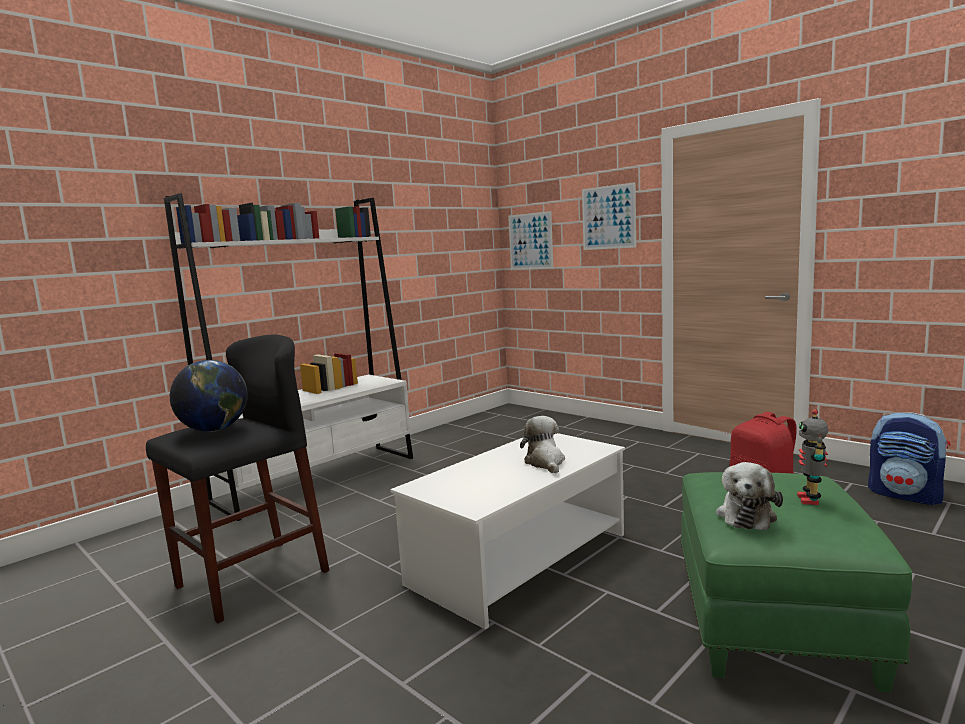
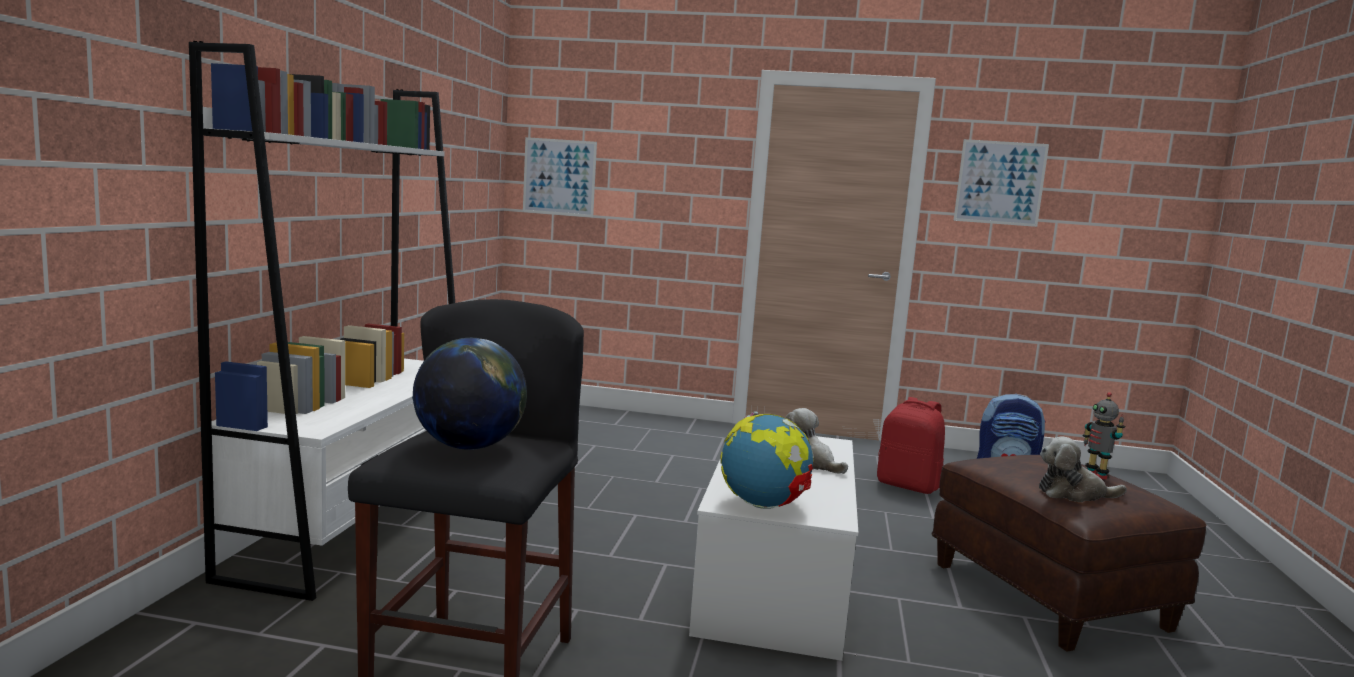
camera: 35 degrees left, 0 degrees up
picture [582,182,636,250] -> picture moved to [953,139,1049,227]
green ottoman [680,472,912,693] -> brown ottoman [932,455,1207,652]
plush toy [716,462,783,531] -> plush toy turned 105 degrees clockwise [1039,436,1127,502]
none -> globe [720,411,814,509]

